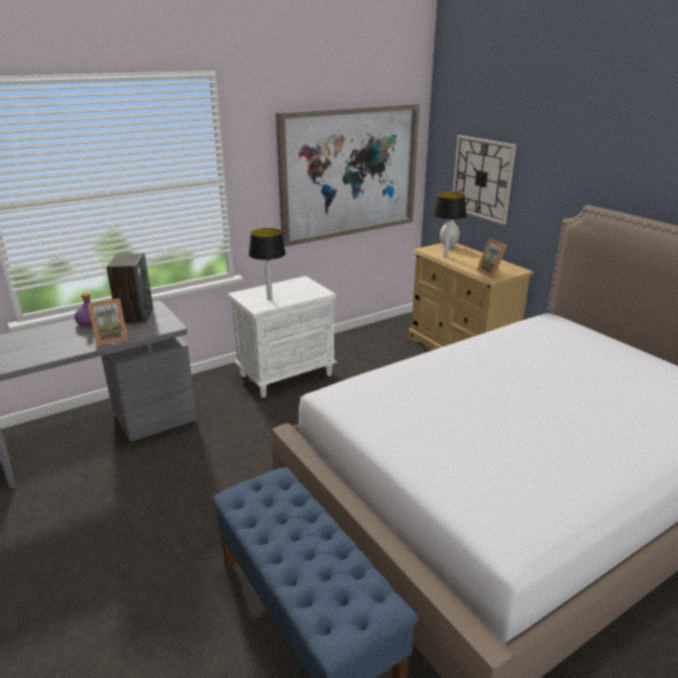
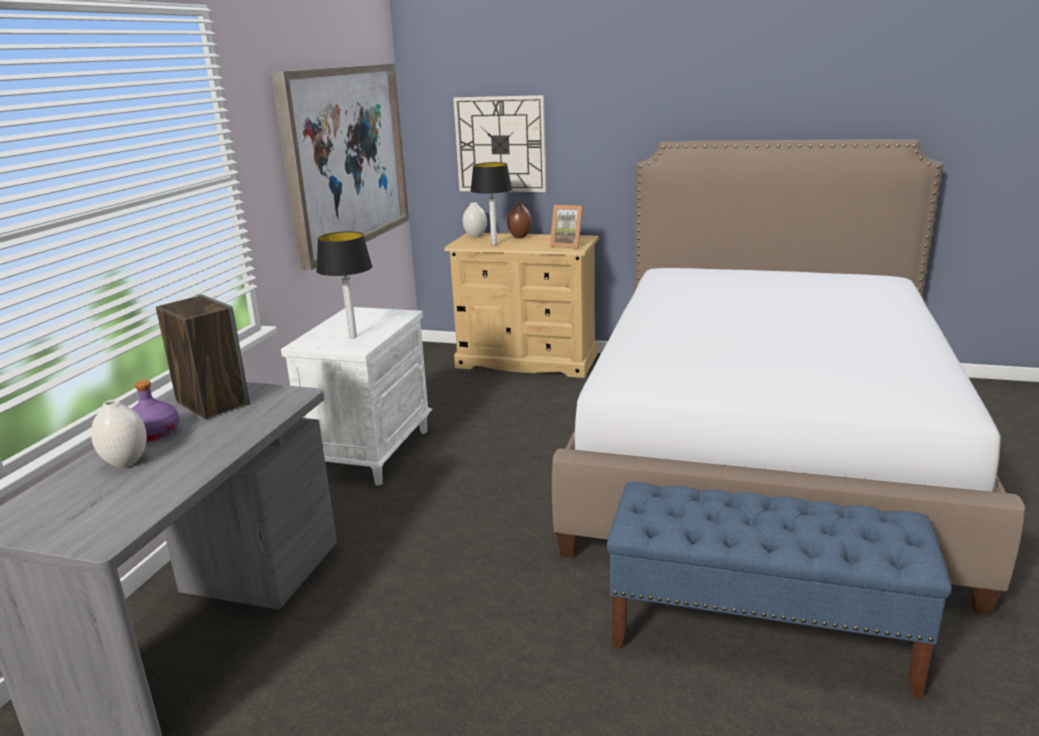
camera: 40 degrees left, 5 degrees down
picture frame [87,298,128,346] -> none
none -> white vase [91,399,147,468]
none -> brown vase [507,203,532,238]

